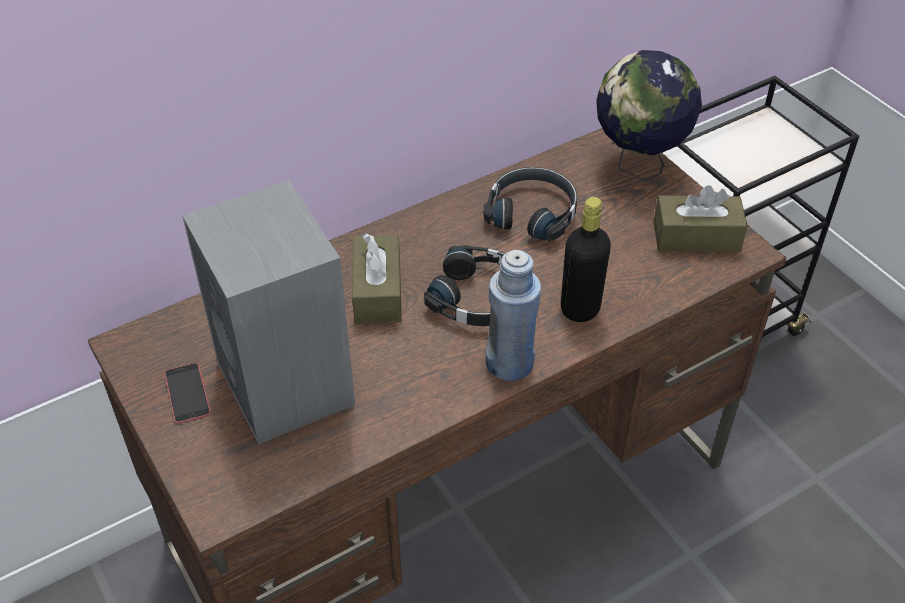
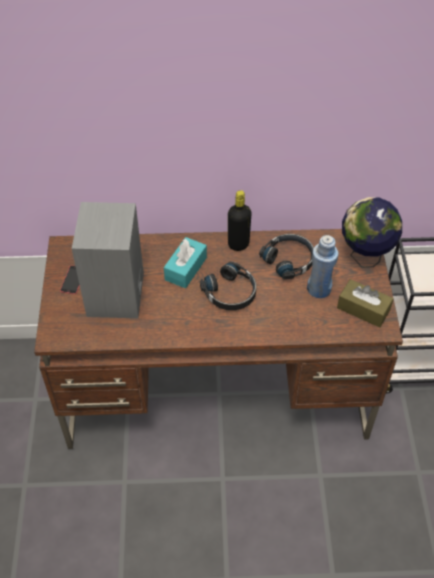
camera: 30 degrees right, 5 degrees up
brown tissue box [352,233,402,324] -> turquoise tissue box [164,237,207,288]
blue bottle [486,250,541,381] -> blue bottle moved to [307,235,338,298]
black bottle [561,197,611,322] -> black bottle moved to [228,190,252,251]

